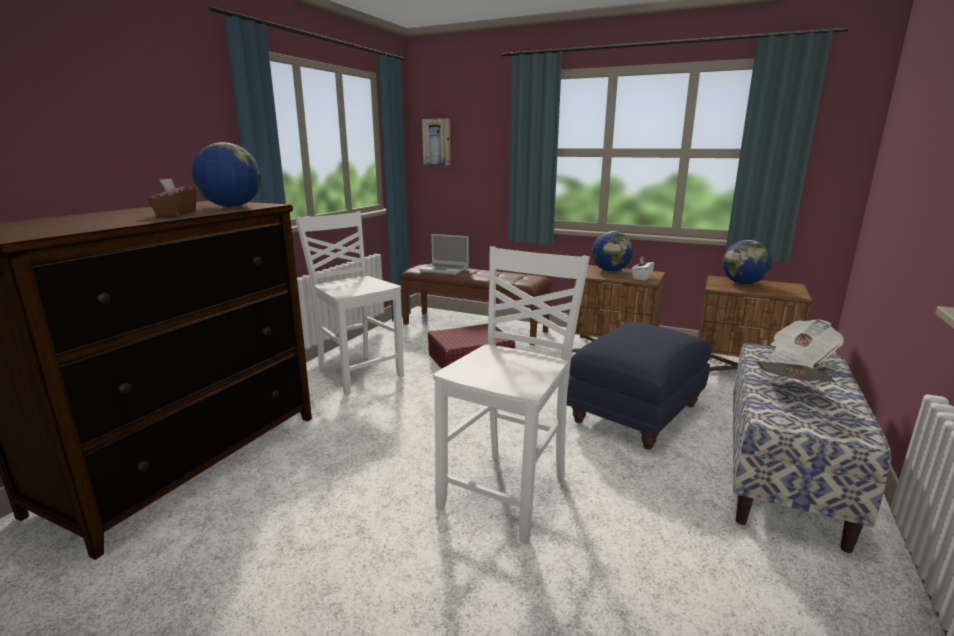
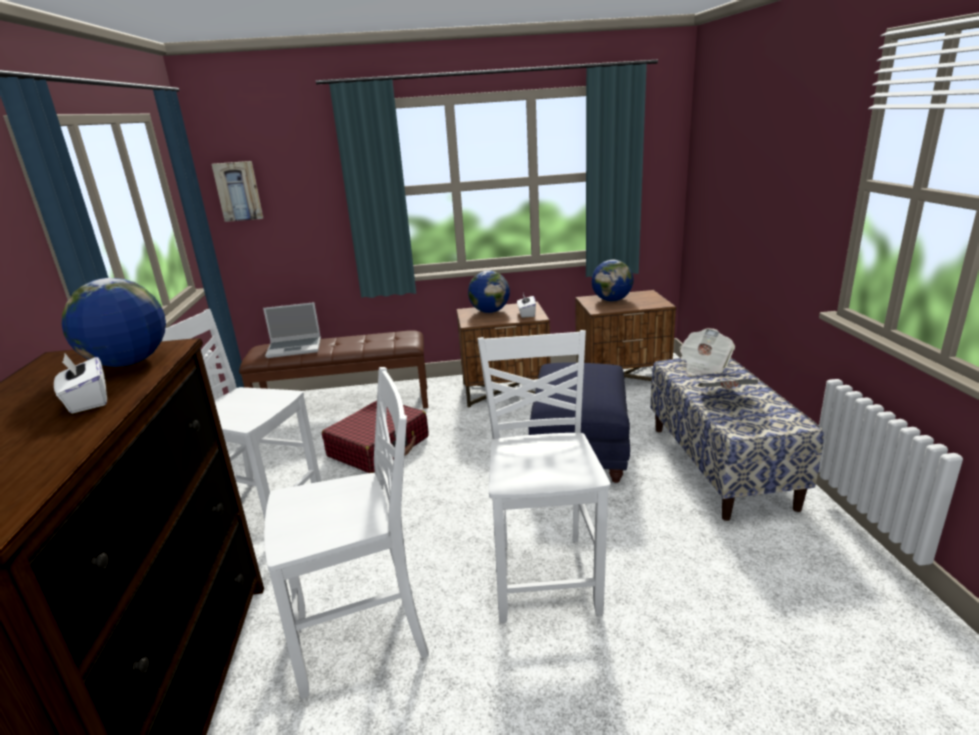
camera: 30 degrees left, 5 degrees up
brown tissue box [148,178,196,216] -> white tissue box [54,354,107,413]
none -> white chair [264,367,429,699]

